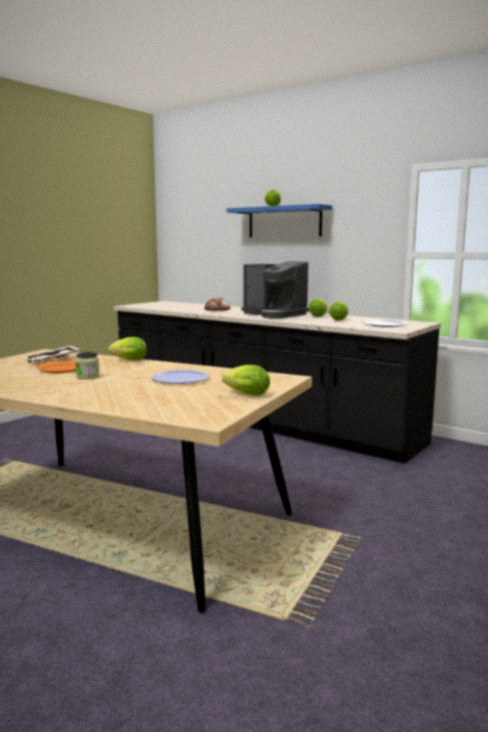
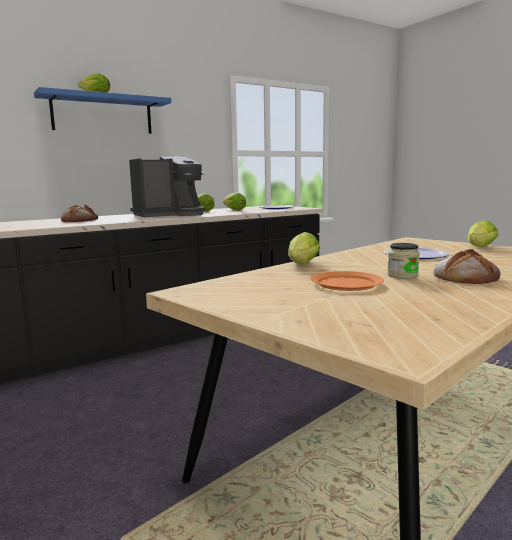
camera: 70 degrees left, 0 degrees up
white tray [24,346,79,362] -> none
none -> bread [433,249,500,284]

